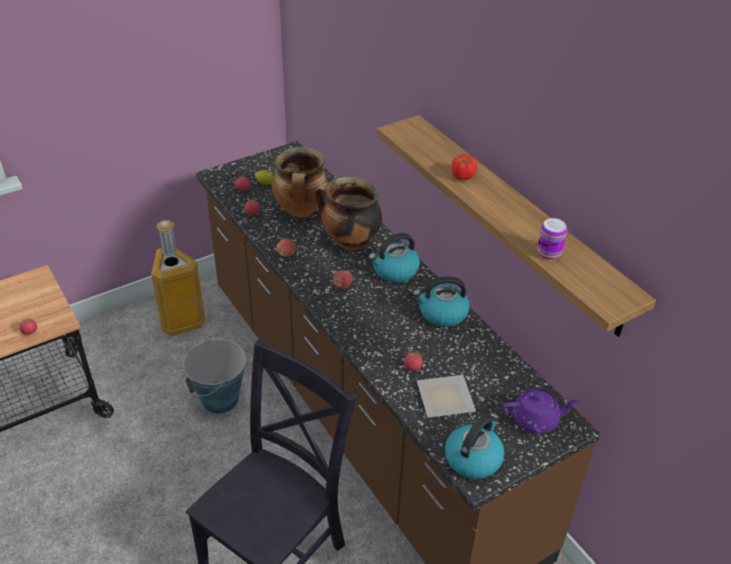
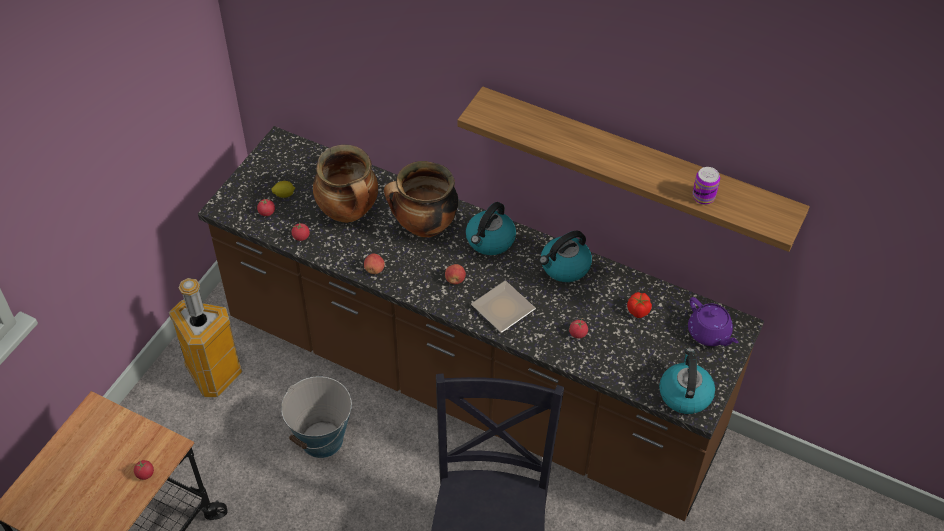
camera: 30 degrees left, 10 degrees up
plate [417,375,476,418] -> plate moved to [471,281,536,333]
tomato [451,154,477,180] -> tomato moved to [627,292,652,318]
purple teapot [503,388,580,434] -> purple teapot turned 90 degrees clockwise [688,297,738,346]

